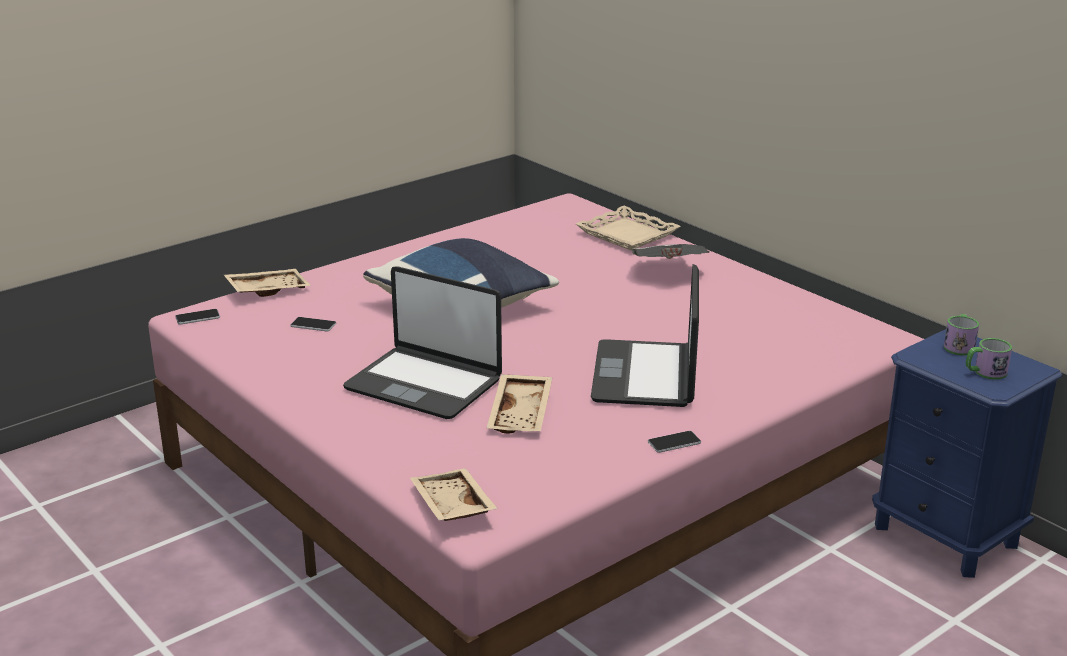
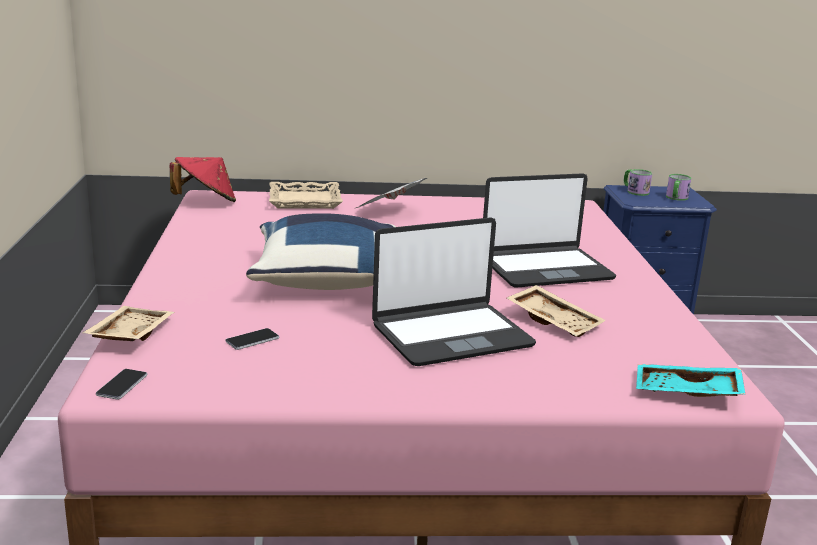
camera: 55 degrees left, 5 degrees down
beige tray [410,468,498,521] -> turquoise tray [636,364,746,397]
laptop [591,264,699,407] -> laptop turned 60 degrees counterclockwise [483,173,616,288]
phone [648,431,701,453] -> none
none -> red hat [170,157,236,202]

